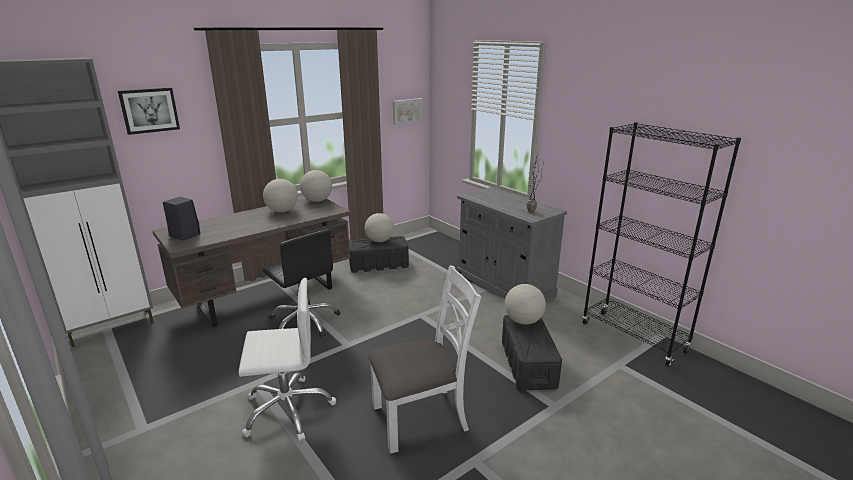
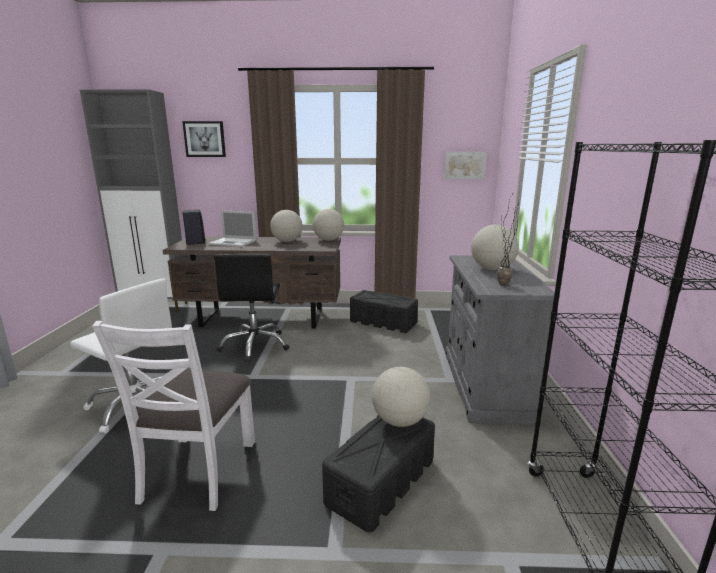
camera: 40 degrees right, 5 degrees down
globe [365,213,394,242] -> globe moved to [471,224,519,270]
white chair [368,265,481,454] -> white chair turned 75 degrees clockwise [92,321,255,511]
none -> laptop [208,210,256,247]

